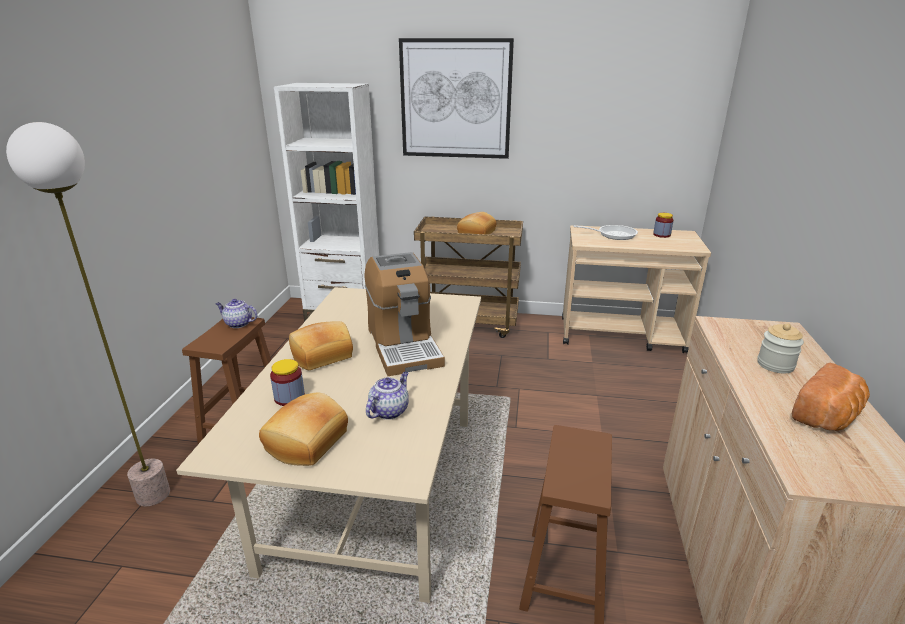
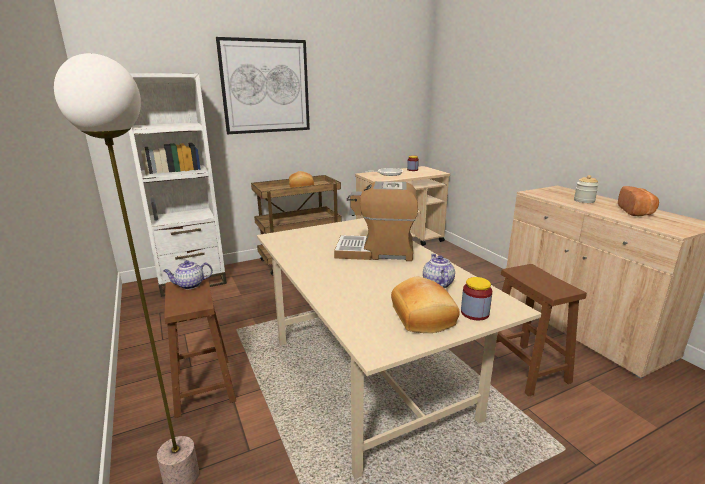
camera: 35 degrees left, 5 degrees down
jar [270,359,305,406] -> jar moved to [461,277,492,320]
bread [289,321,353,370] -> none
coffee machine [365,252,445,376] -> coffee machine turned 150 degrees clockwise [334,181,418,261]

